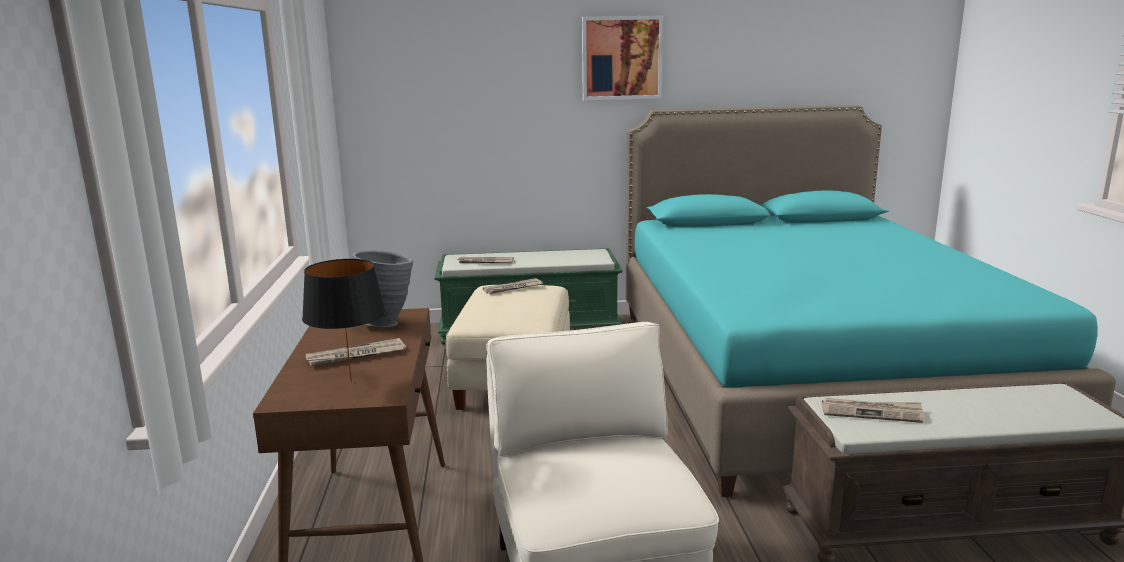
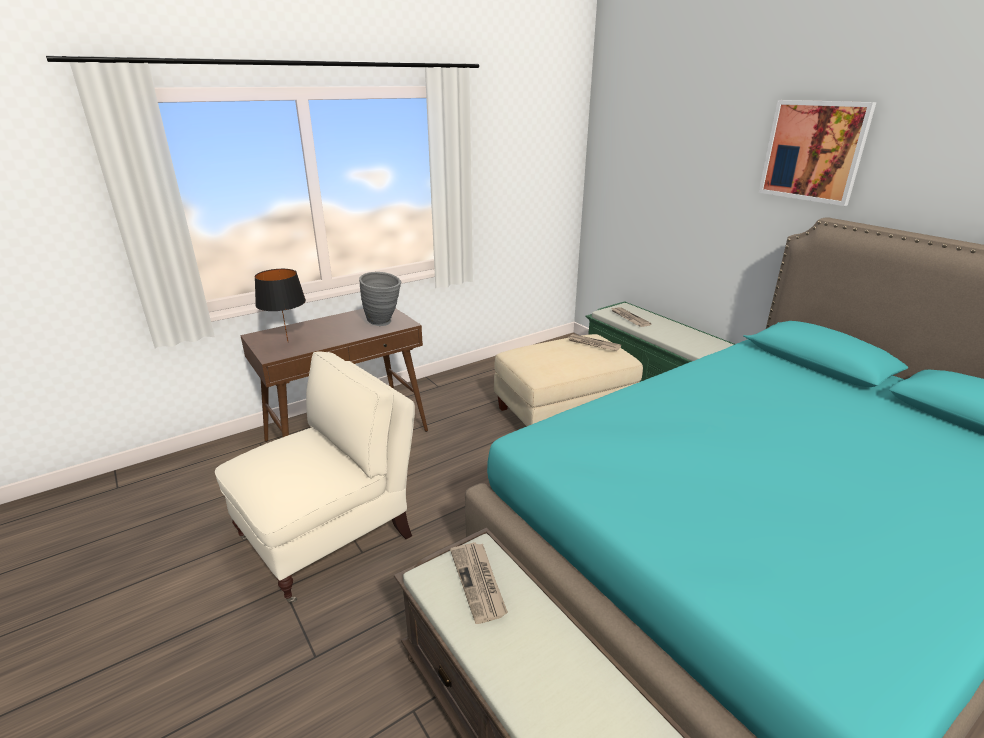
camera: 60 degrees right, 10 degrees up
newspaper [306,338,406,367] -> none

